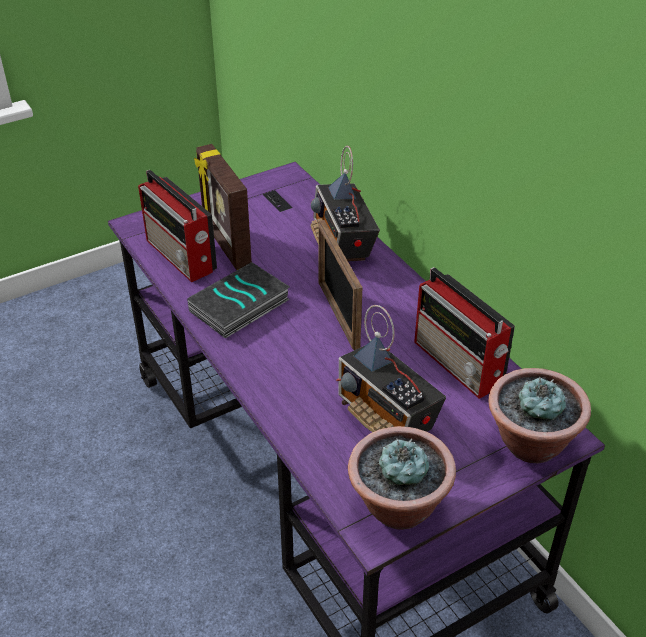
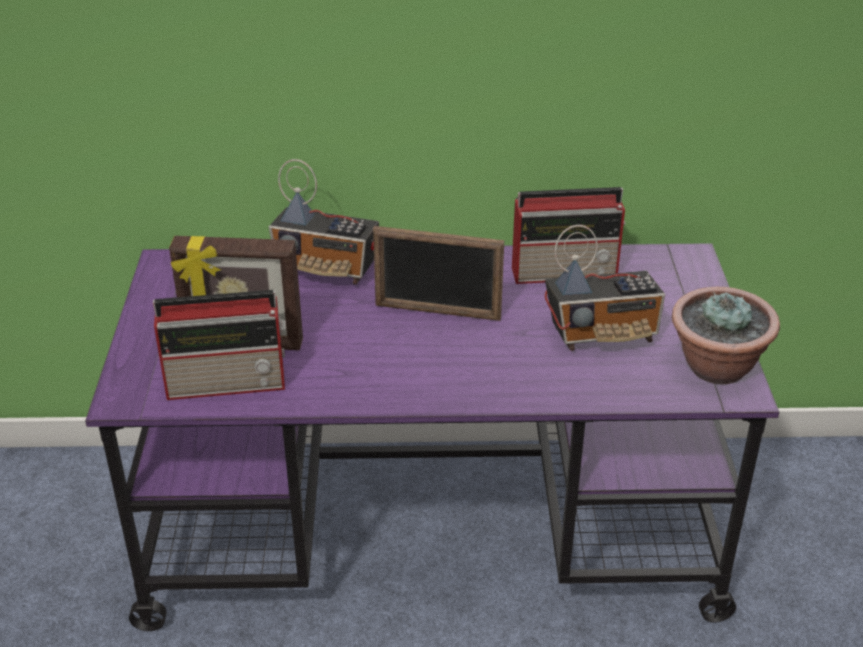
camera: 60 degrees left, 5 degrees down
book [187,262,290,339] -> none
potted plant [489,368,591,463] -> none

